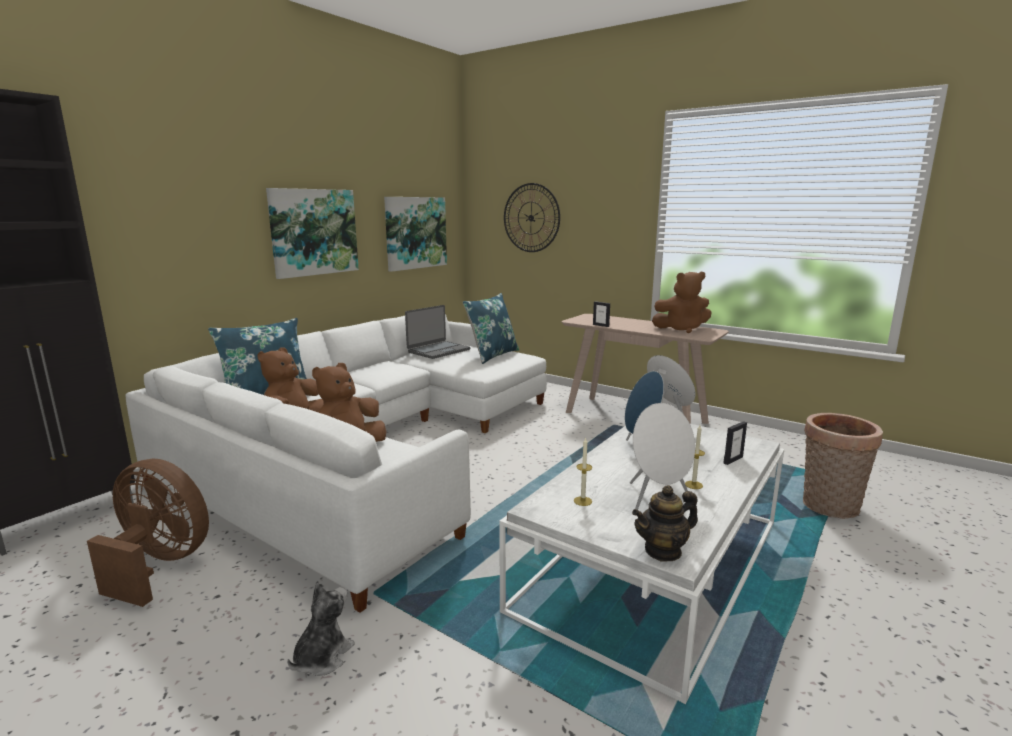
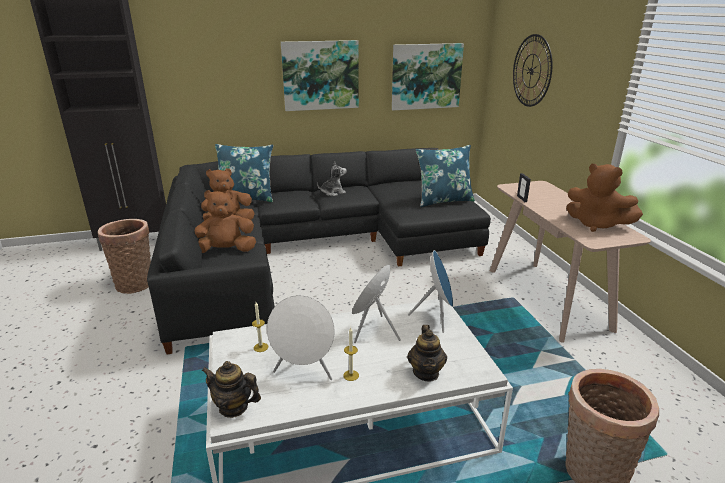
camera: 40 degrees right, 10 degrees up
brown fan [87,459,209,607] -> basket [98,219,151,294]
white sofa [125,314,547,613] -> black sofa [147,148,491,354]
plush toy [287,583,355,676] -> plush toy moved to [317,161,347,196]
laptop [405,305,470,359] -> none
picture frame [724,421,747,465] -> teapot [407,325,447,382]

